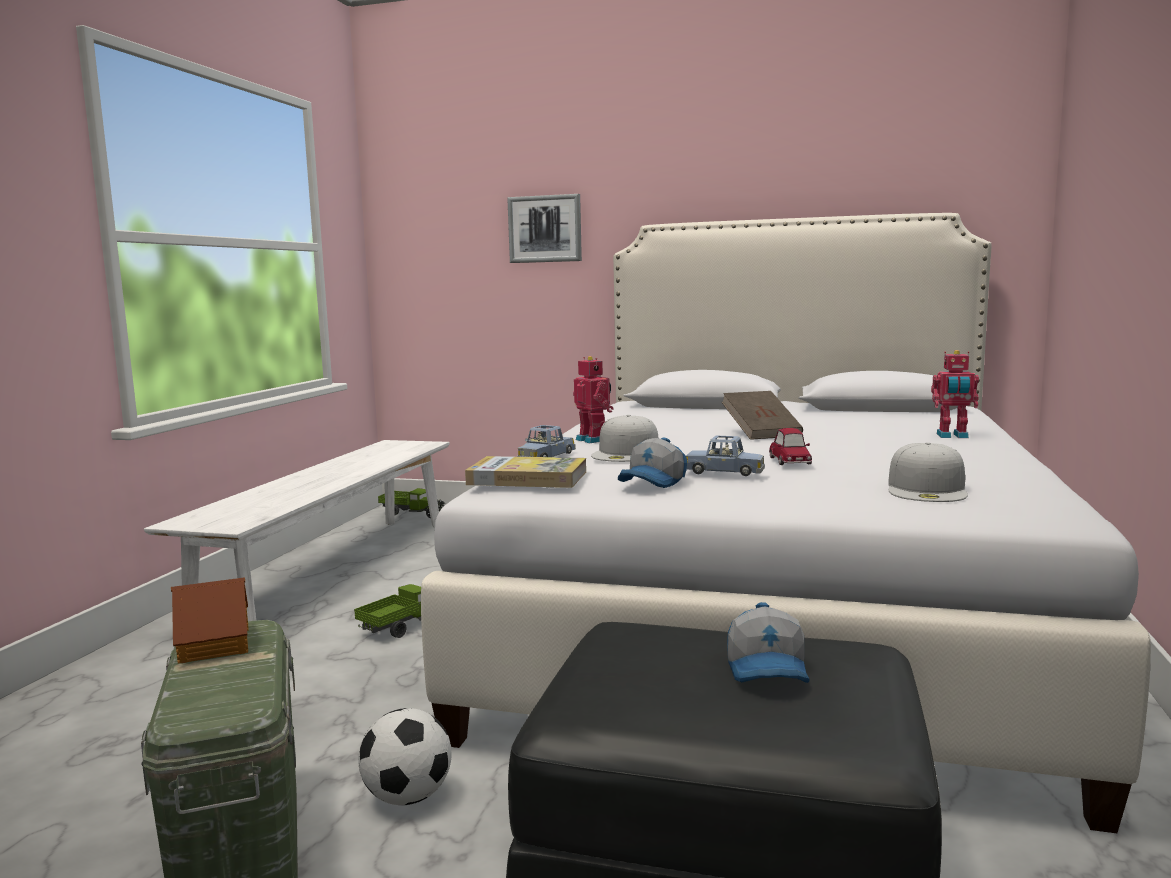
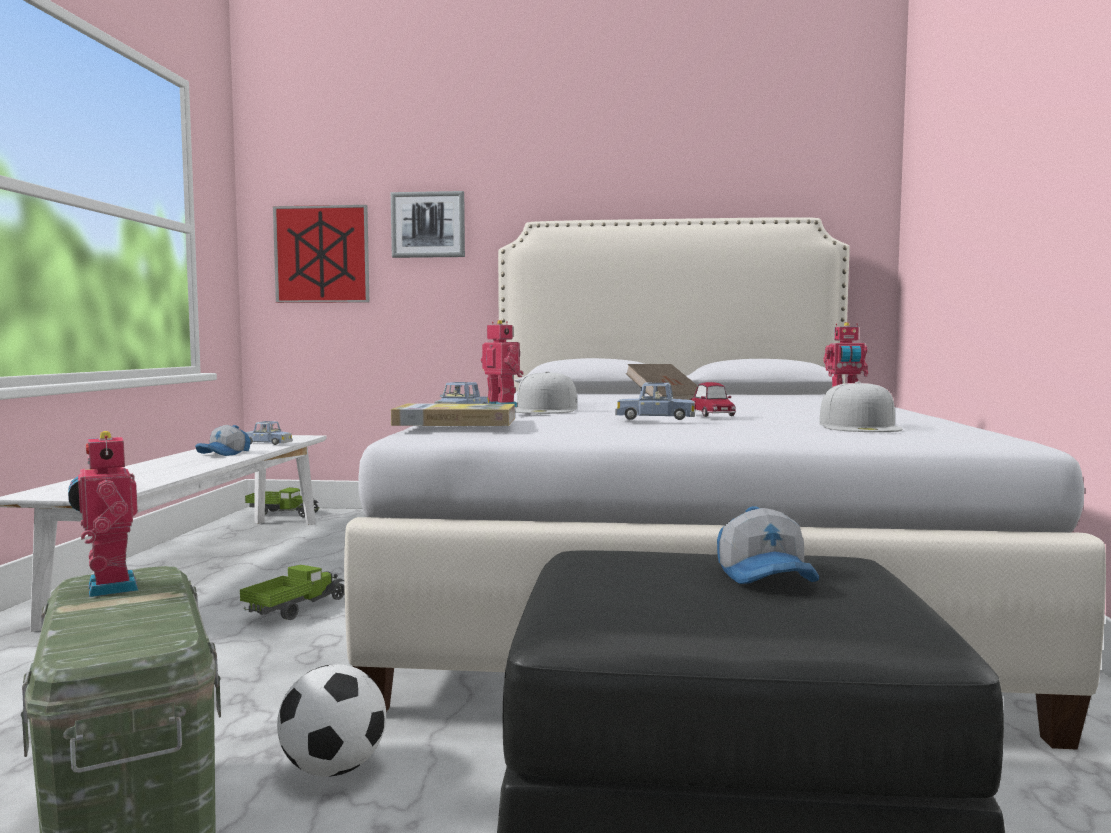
camera: 10 degrees left, 5 degrees down
toy house [171,577,249,664] -> toy robot [68,431,138,597]
cap [618,437,687,488] -> cap moved to [195,425,250,456]
none -> blue toy car [246,421,293,445]
none -> picture [273,205,369,303]

